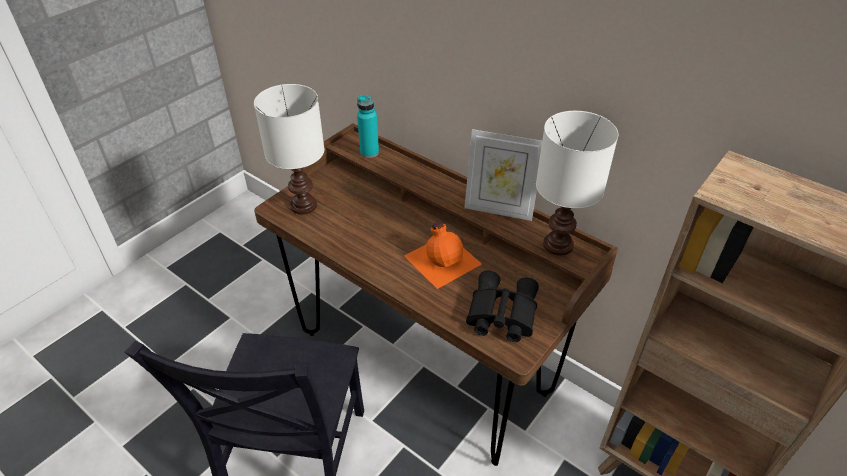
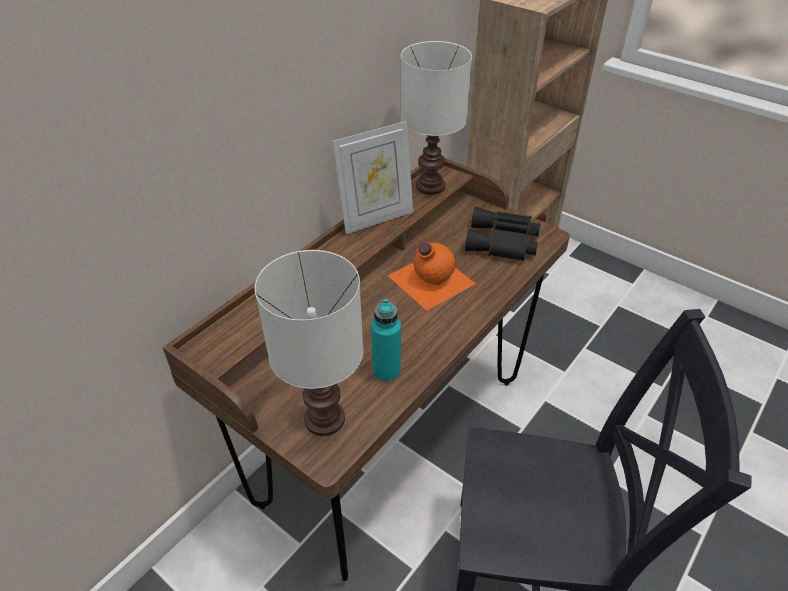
camera: 90 degrees left, 0 degrees up
turquoise bottle [357,95,379,158] -> turquoise bottle moved to [371,299,401,382]
picture frame [464,129,542,221] -> picture frame turned 45 degrees clockwise [333,121,413,234]

